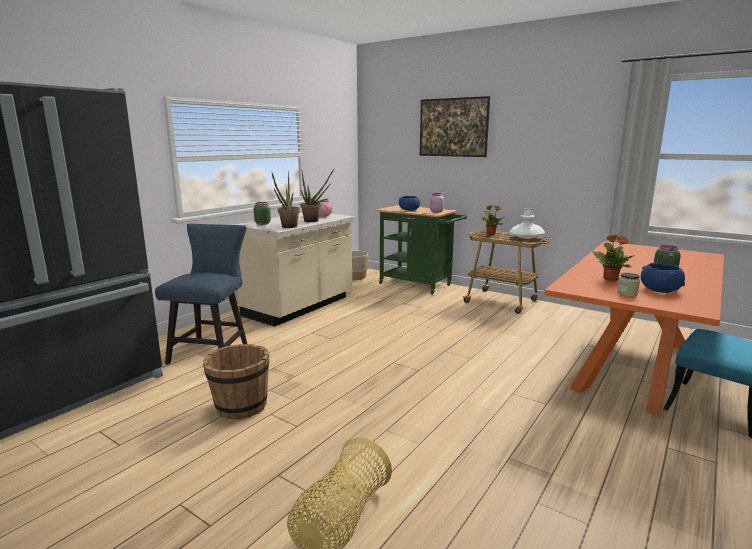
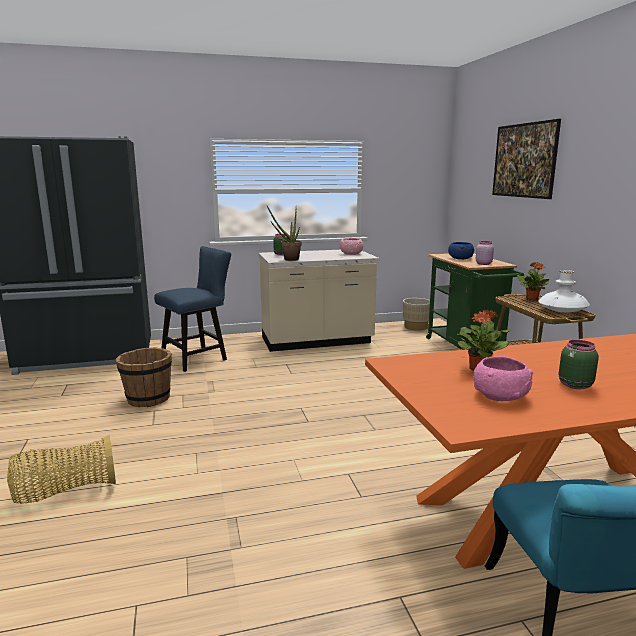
camera: 40 degrees right, 0 degrees up
potted plant [301,168,335,222] -> none
jar [617,273,640,297] -> none
blue bowl [641,263,685,293] -> pink bowl [473,356,533,401]

